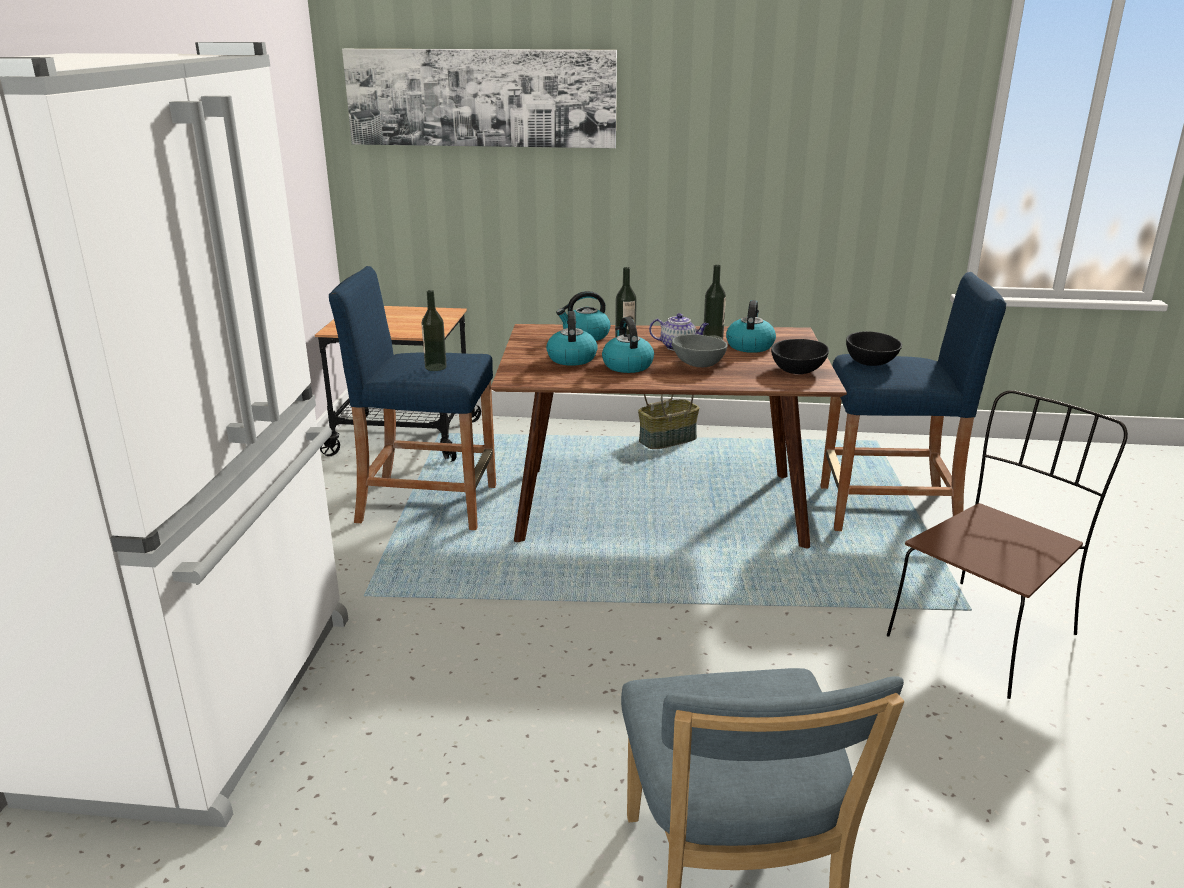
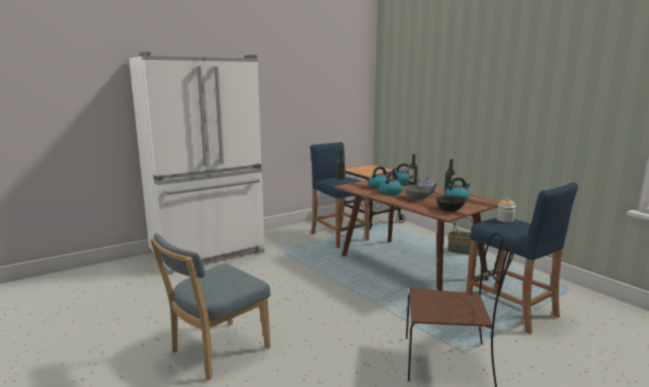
camera: 50 degrees right, 10 degrees down
picture [342,49,617,148] -> none
black bowl [846,331,902,366] -> jar [496,198,516,223]

